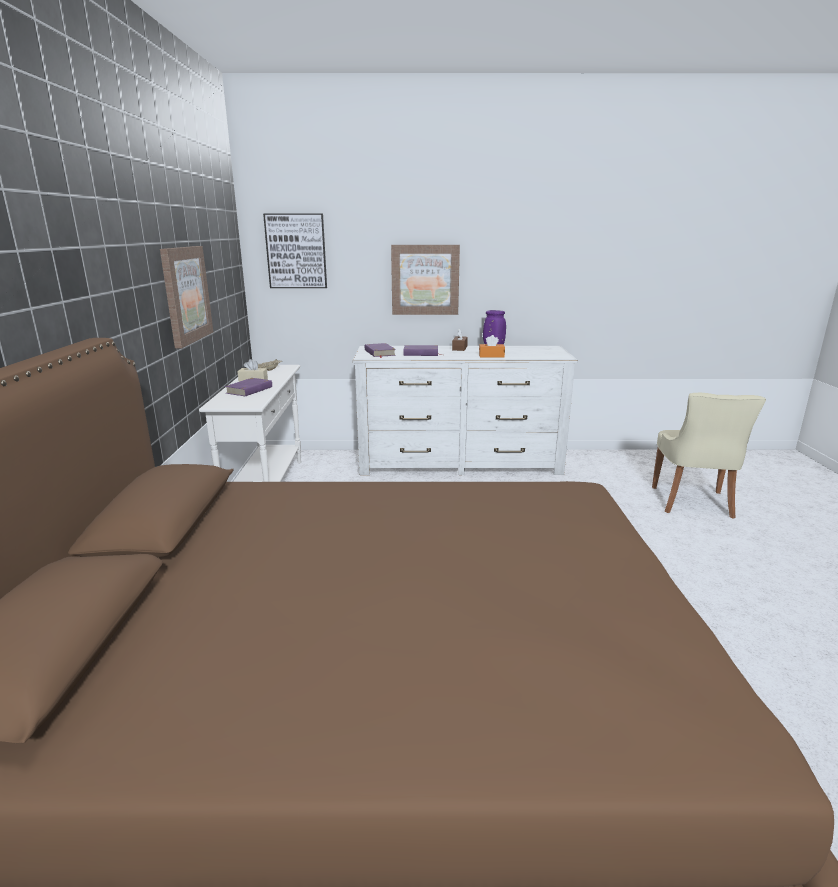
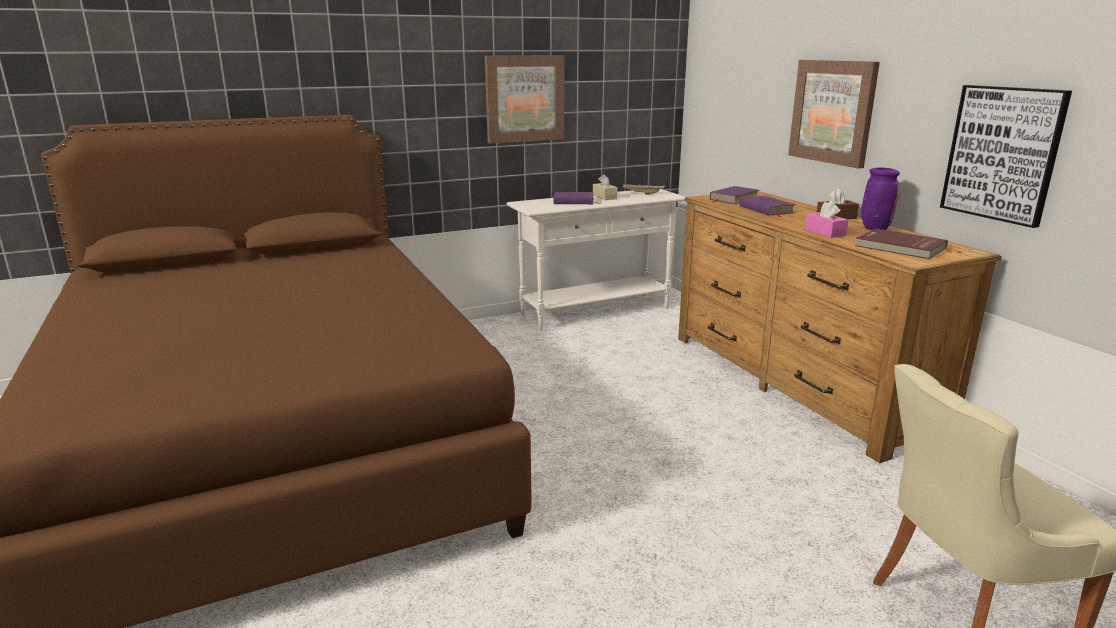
camera: 65 degrees right, 0 degrees up
picture [263,213,327,288] -> picture moved to [940,85,1072,228]
white dresser [353,346,578,475] -> brown dresser [678,191,1002,463]
orange tissue box [479,335,505,358] -> pink tissue box [805,201,848,238]
none -> red book [855,229,948,259]

